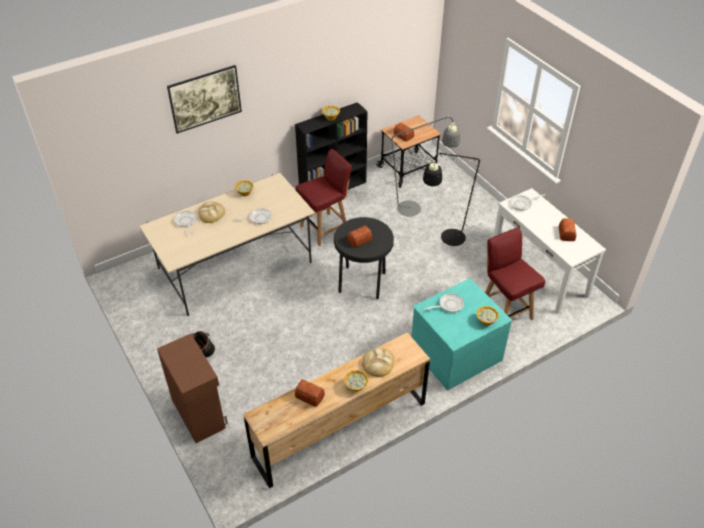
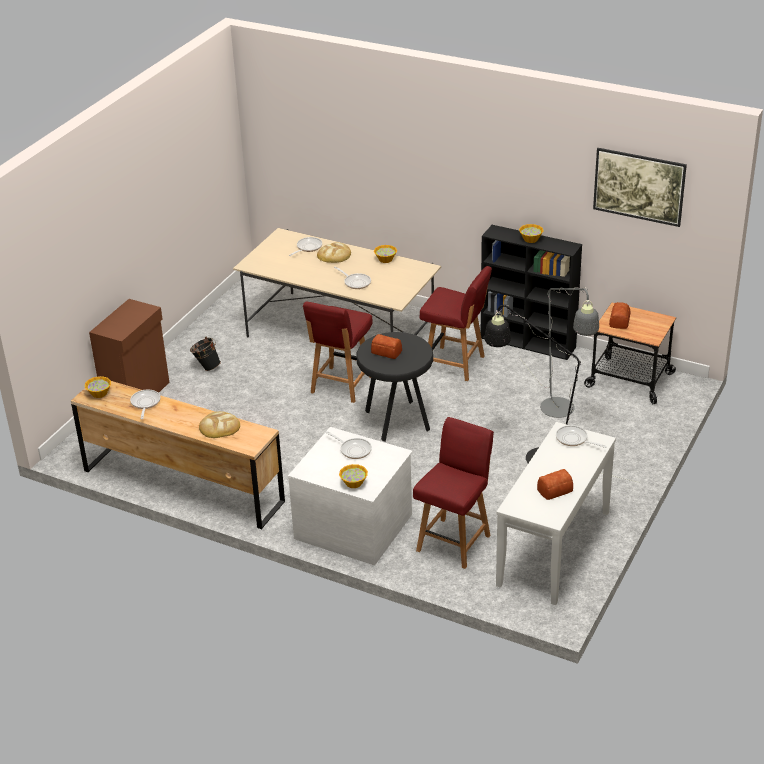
camera: 60 degrees right, 10 degrees down
picture [167,65,242,134] -> picture moved to [593,148,687,227]
bread [295,379,325,407] -> frying pan [130,390,160,419]
bowl [344,370,369,392] -> bowl moved to [85,376,111,398]
turquoise dresser [411,278,512,390] -> white dresser [288,427,413,565]
none -> red chair [303,301,373,403]

